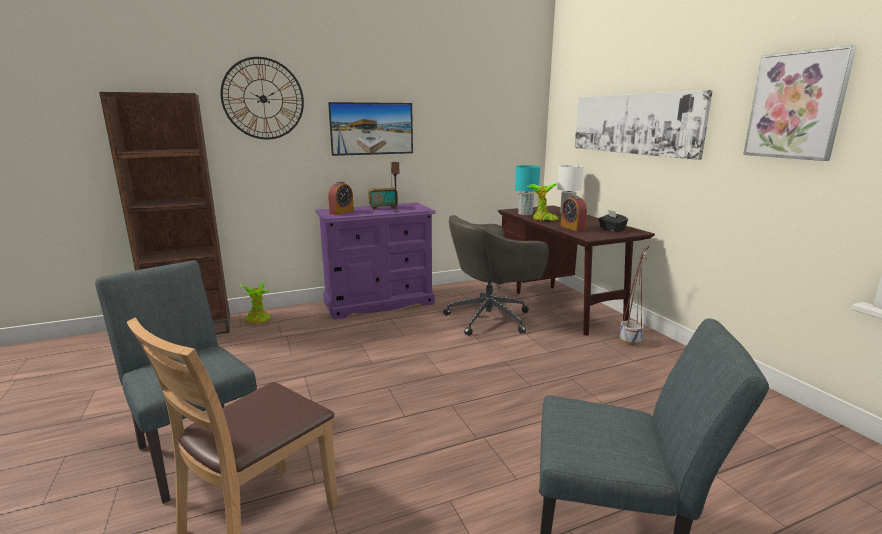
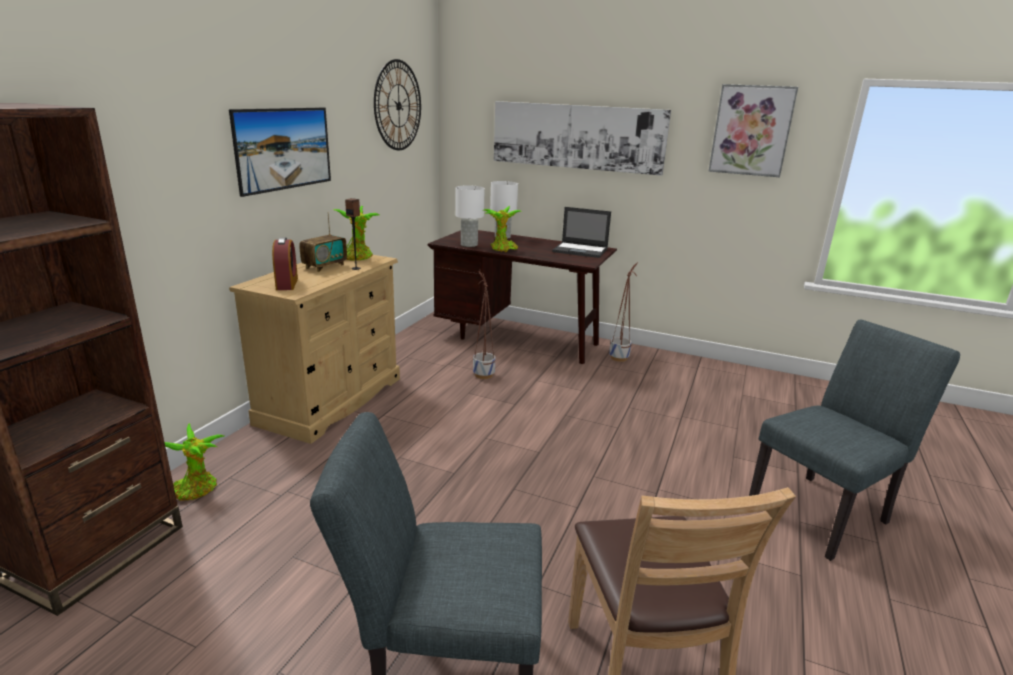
camera: 45 degrees left, 5 degrees up
wall clock [221,57,304,140] -> wall clock moved to [374,59,421,151]
purple dresser [316,203,436,320] -> beige dresser [229,255,400,444]
grey office chair [443,215,549,336] -> planter [473,269,496,379]
turquoise table lamp [515,165,540,216] -> white table lamp [455,185,485,247]
alarm clock [561,196,587,231] -> none
black tissue box [599,210,628,232] -> laptop [552,207,611,258]
none -> potted plant [333,206,379,260]

